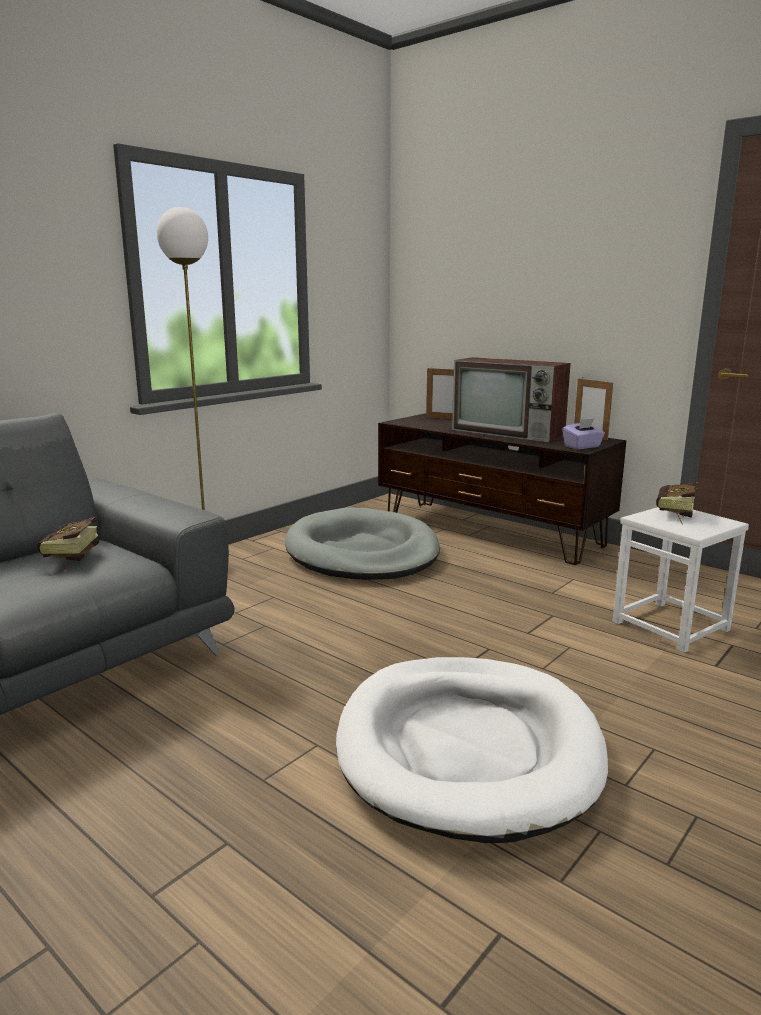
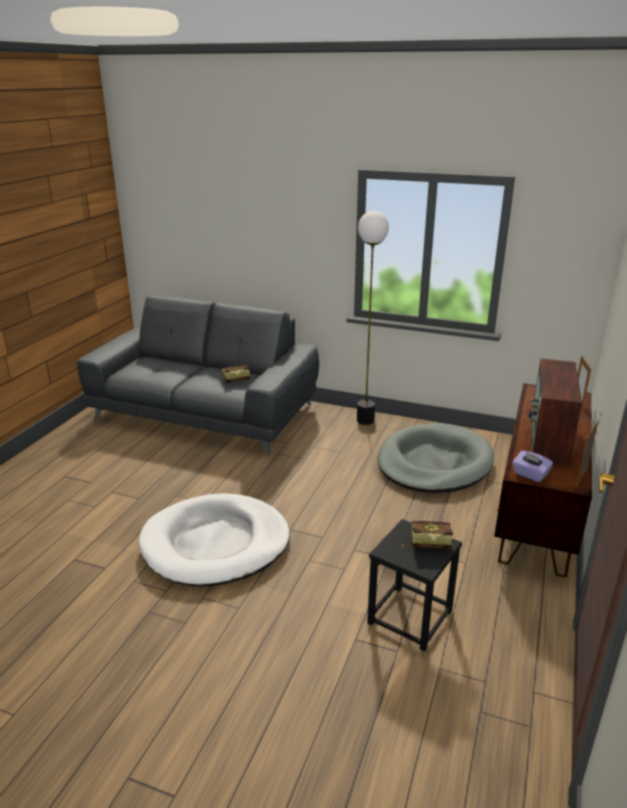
camera: 70 degrees right, 10 degrees up
white stool [613,507,749,653] -> black stool [367,519,462,651]

